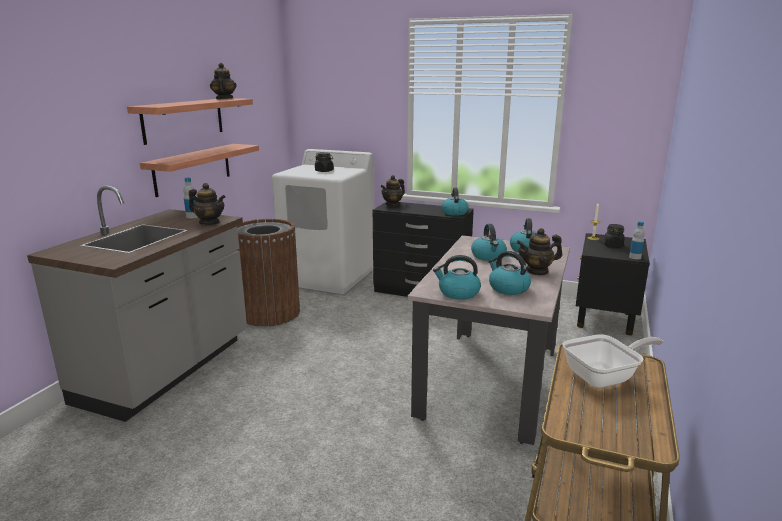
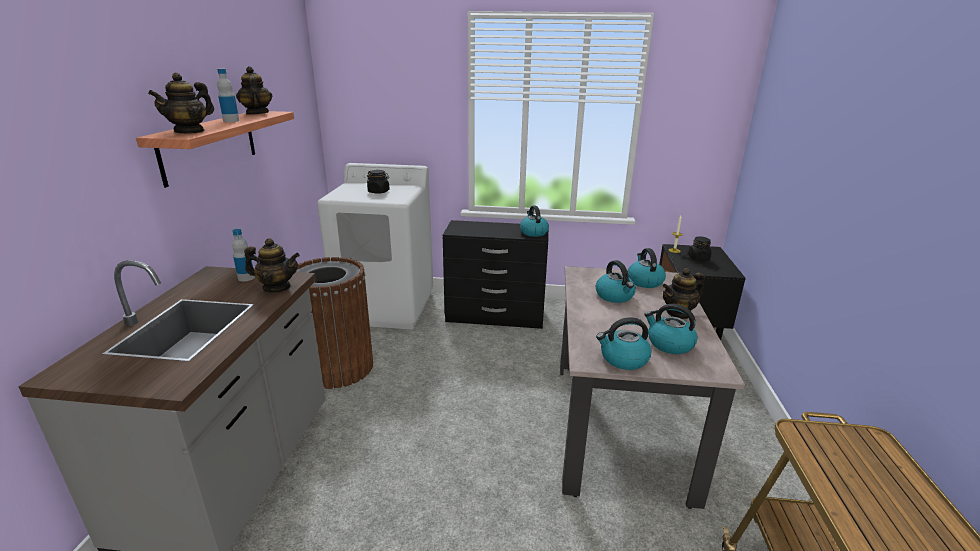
camera: 15 degrees left, 5 degrees up
shelf [140,144,259,197] -> none
teapot [381,175,405,207] -> teapot moved to [148,73,214,134]
frying pan [562,334,664,388] -> none
bottle [629,221,645,260] -> bottle moved to [217,69,239,122]

